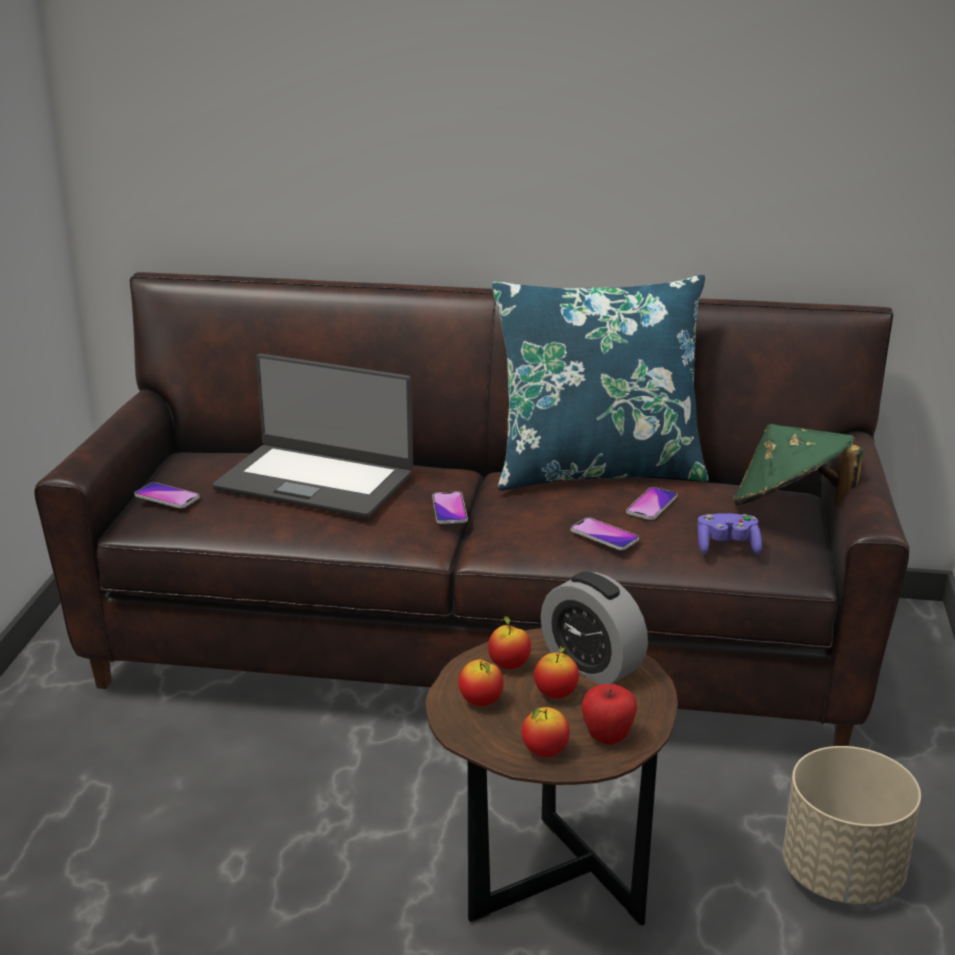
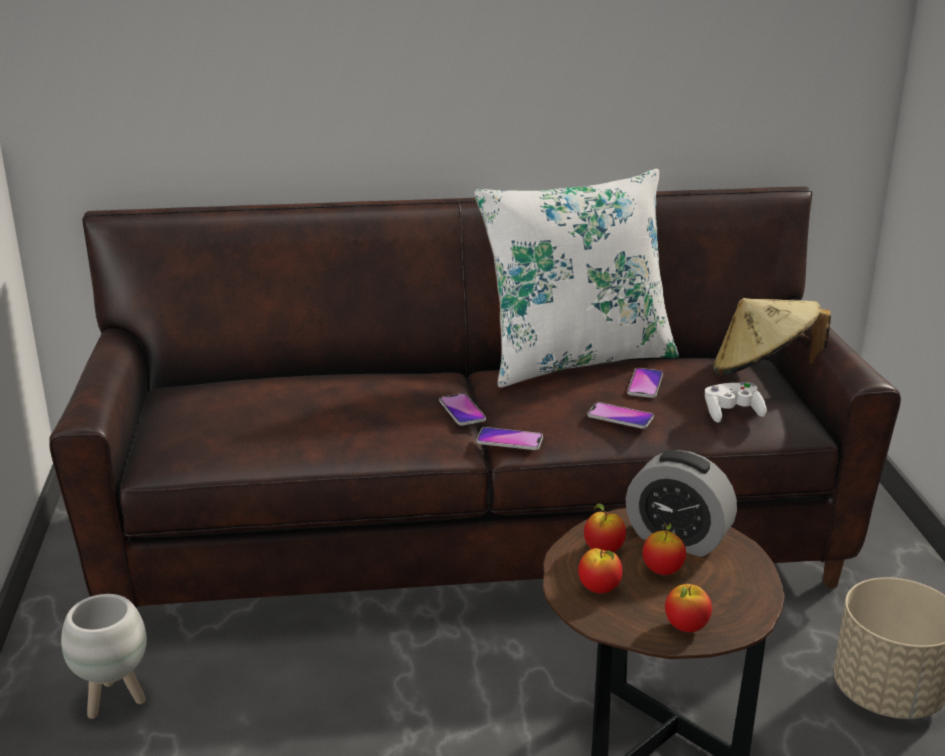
camera: 15 degrees left, 0 degrees up
phone [135,482,200,508] -> phone moved to [477,427,543,450]
laptop [213,354,413,518] -> none
blue pillow [492,275,709,491] -> white pillow [474,169,679,387]
apple [581,684,637,745] -> none
purple game controller [697,513,762,554] -> white game controller [705,382,767,423]
green hat [733,424,863,505] -> beige hat [713,298,831,376]
none -> white planter [61,594,147,719]

